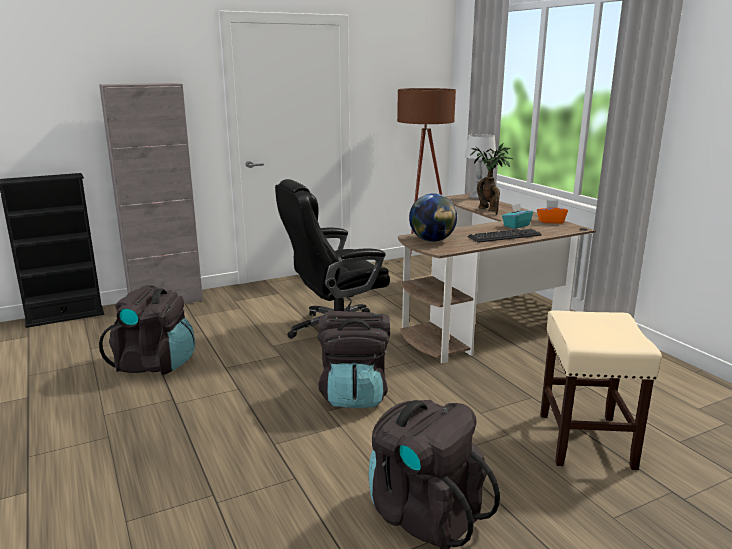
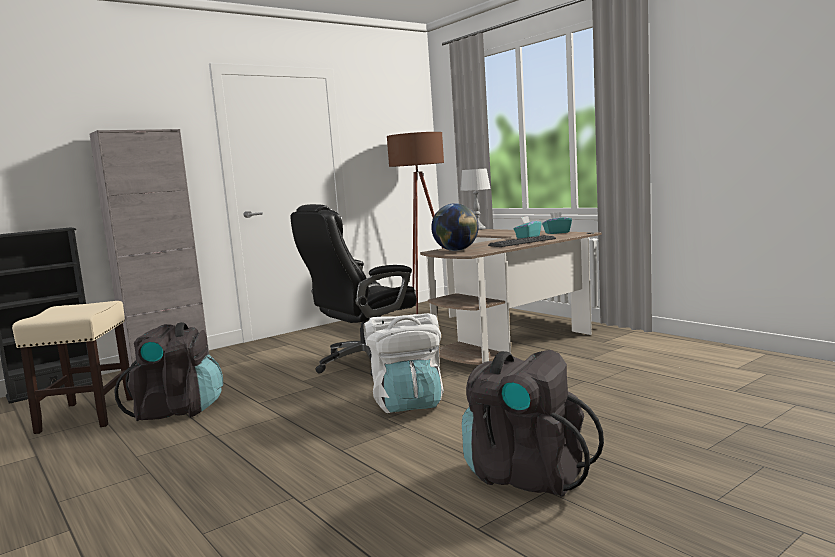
camera: 10 degrees left, 10 degrees down
black backpack [318,311,390,408] -> white backpack [364,313,444,413]
potted plant [470,143,512,215] -> none
orange tissue box [537,200,568,224] -> turquoise tissue box [542,212,572,234]
beige stool [540,310,662,470] -> beige stool moved to [12,301,133,434]

